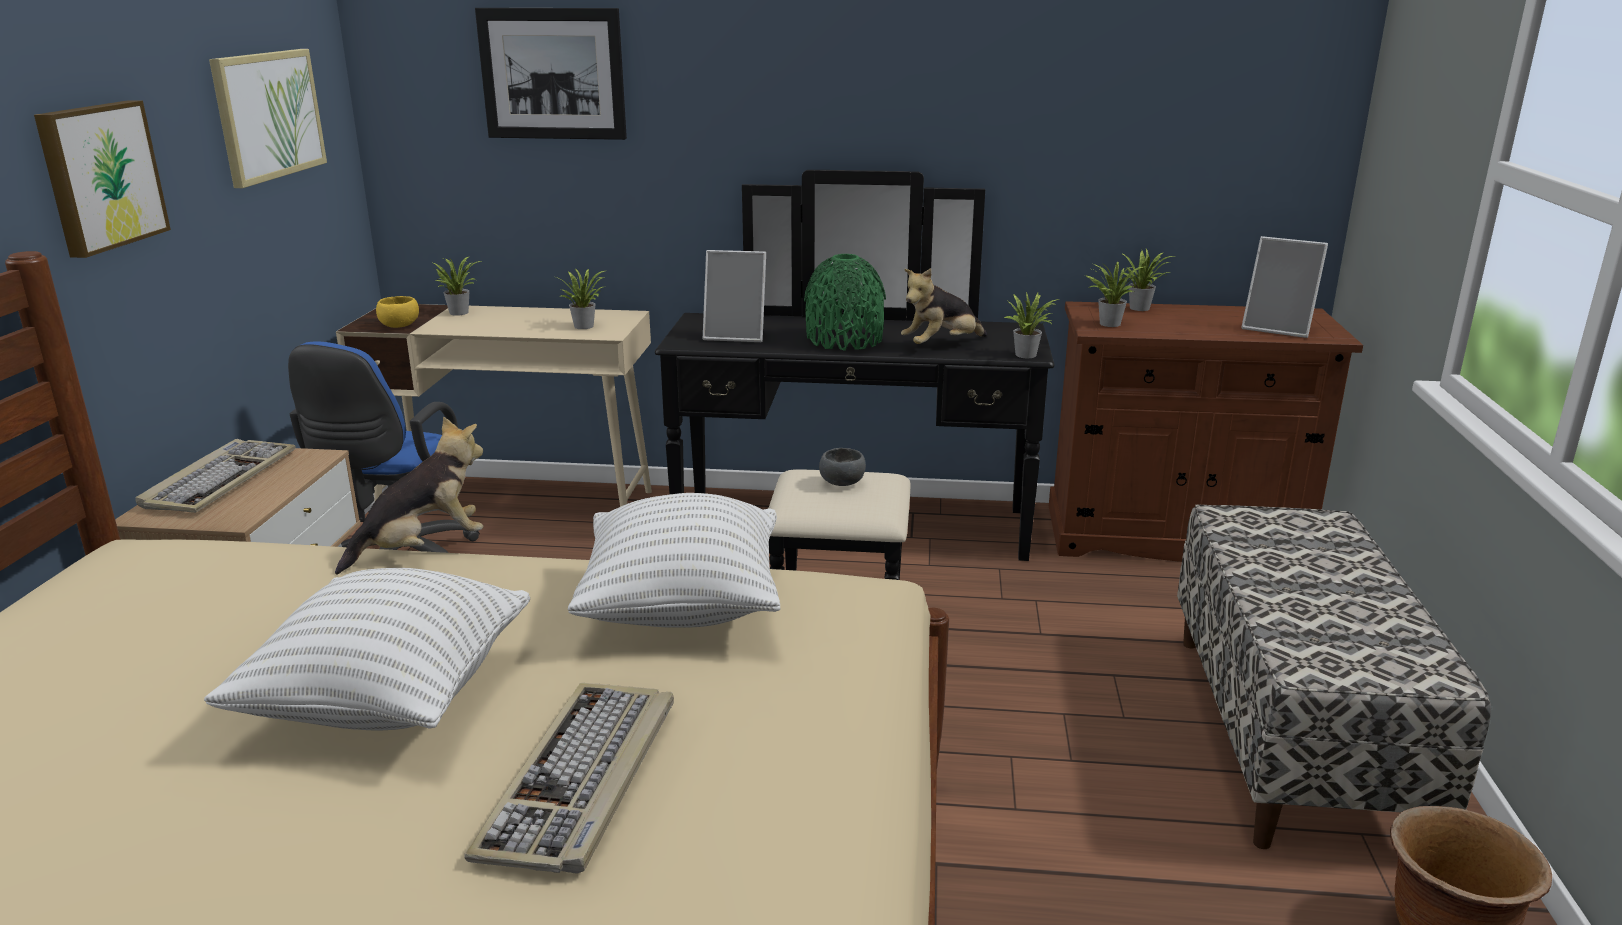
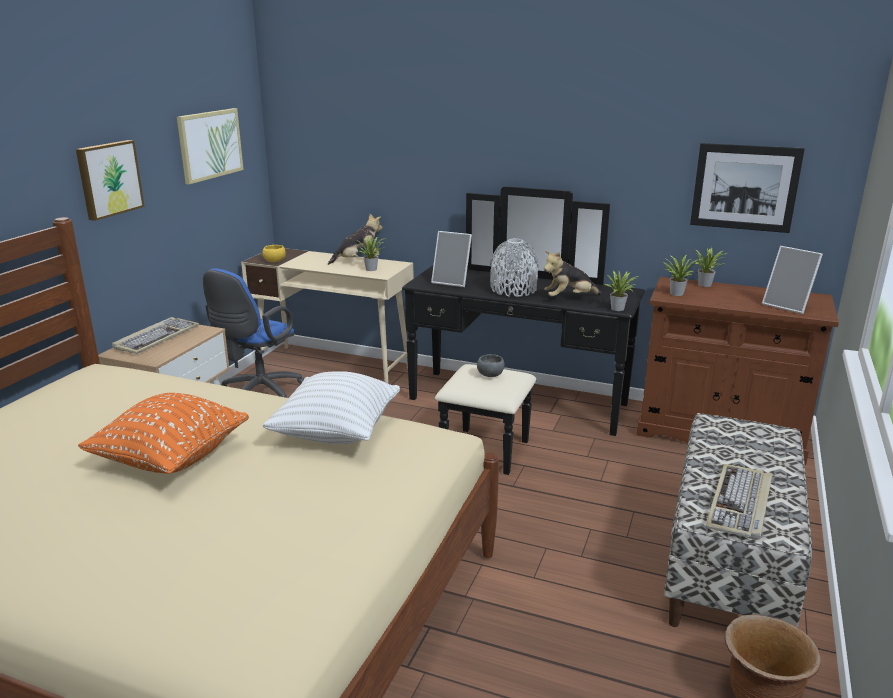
camera: 15 degrees right, 0 degrees up
white pillow [204,568,530,730] -> orange pillow [78,393,249,474]
plush toy [335,416,483,575] -> plush toy moved to [328,214,383,265]
potted plant [434,257,482,316] -> none
keyboard [464,683,674,874] -> keyboard moved to [705,464,773,540]
picture [475,8,627,140] -> picture moved to [690,143,805,233]
green vase [804,254,886,351] -> grey vase [490,239,539,297]

